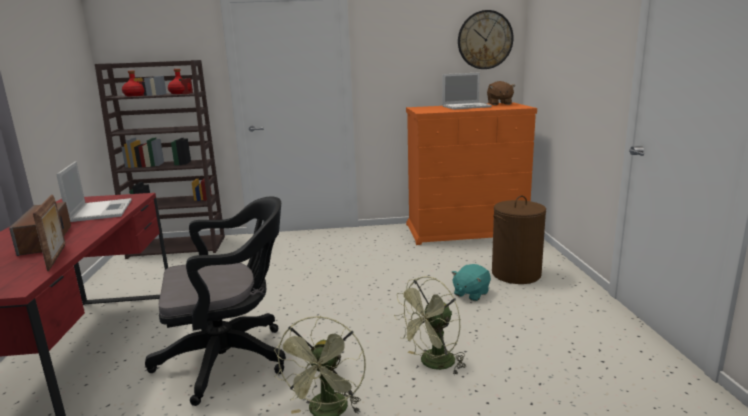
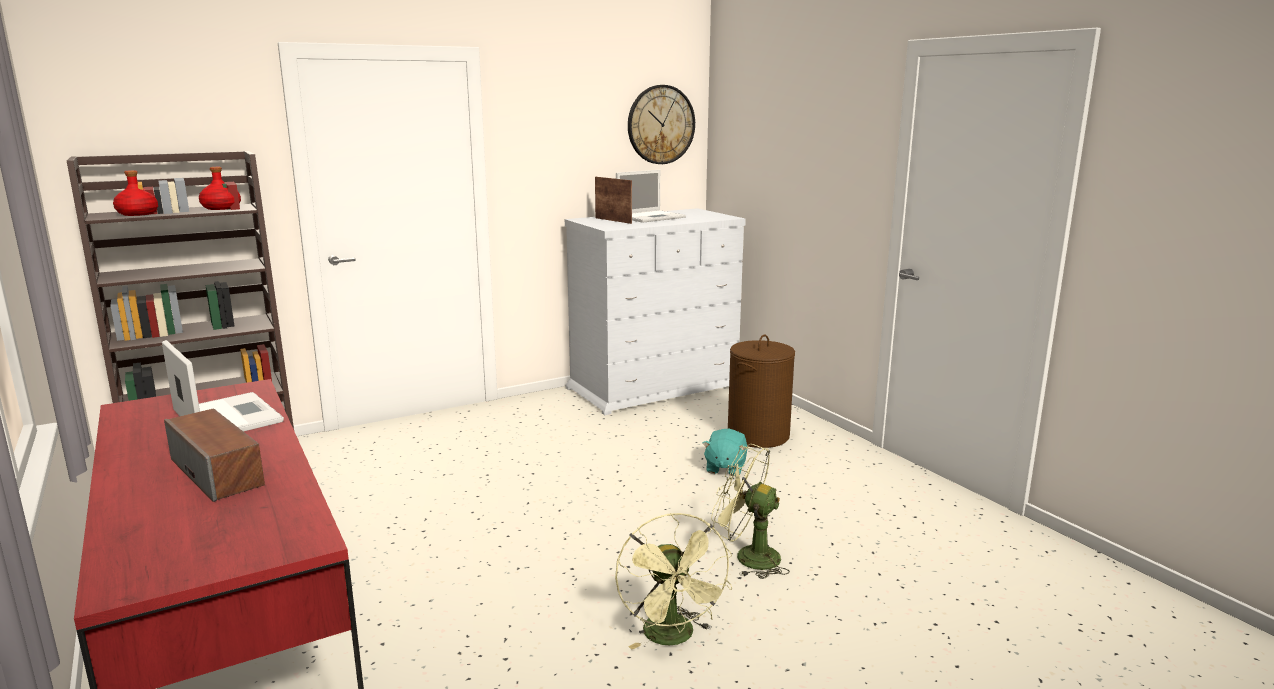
camera: 25 degrees left, 0 degrees up
picture frame [33,195,65,271] -> picture frame moved to [595,177,632,224]
black office chair [145,196,286,406] -> none
green fan [394,276,466,375] -> green fan turned 90 degrees clockwise [711,444,790,579]
orange dresser [406,102,537,245] -> white dresser [565,208,746,415]
brown plush toy [487,81,515,105] -> none

